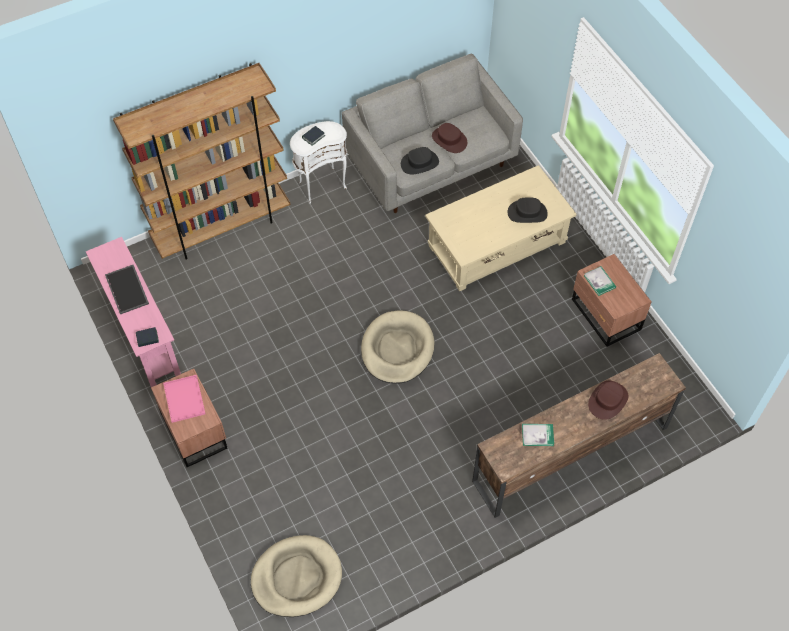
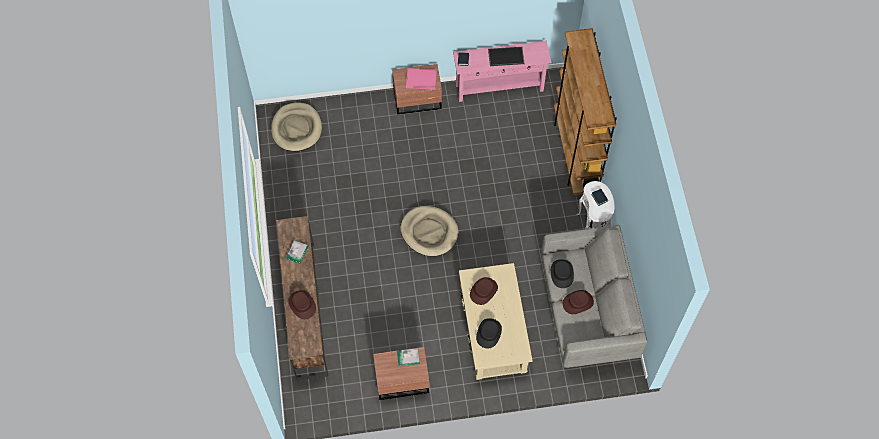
camera: 110 degrees right, 5 degrees up
none -> brown hat [470,277,498,305]

